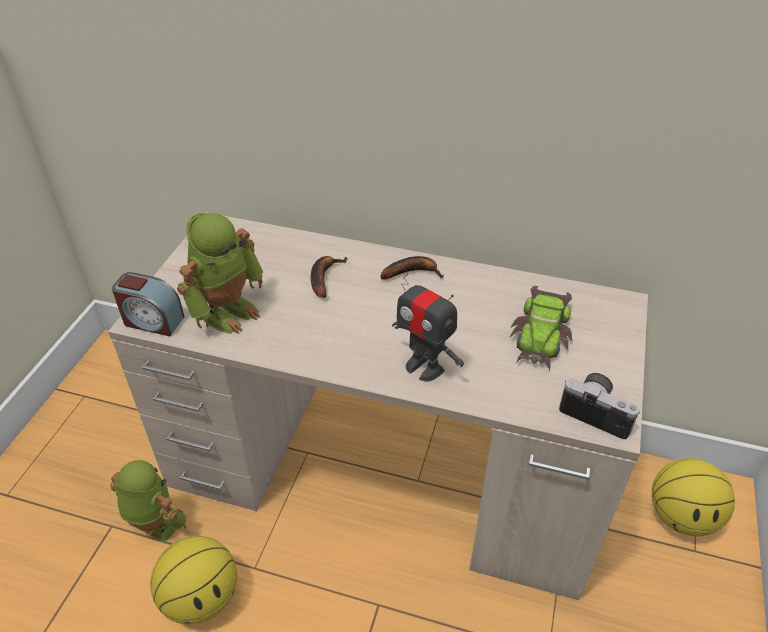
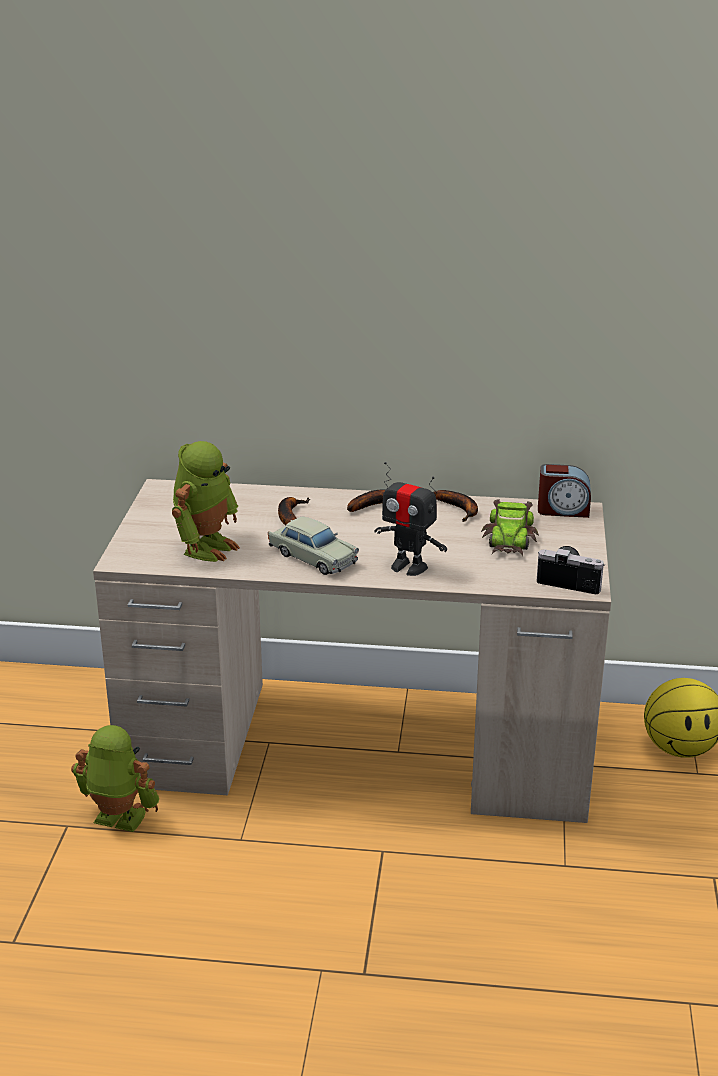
camera: 10 degrees left, 15 degrees down
alarm clock [112,272,184,336] -> alarm clock moved to [538,464,591,518]
basketball [150,536,237,624] -> none
none -> beige toy car [268,517,359,575]
none -> banana [434,490,478,522]

